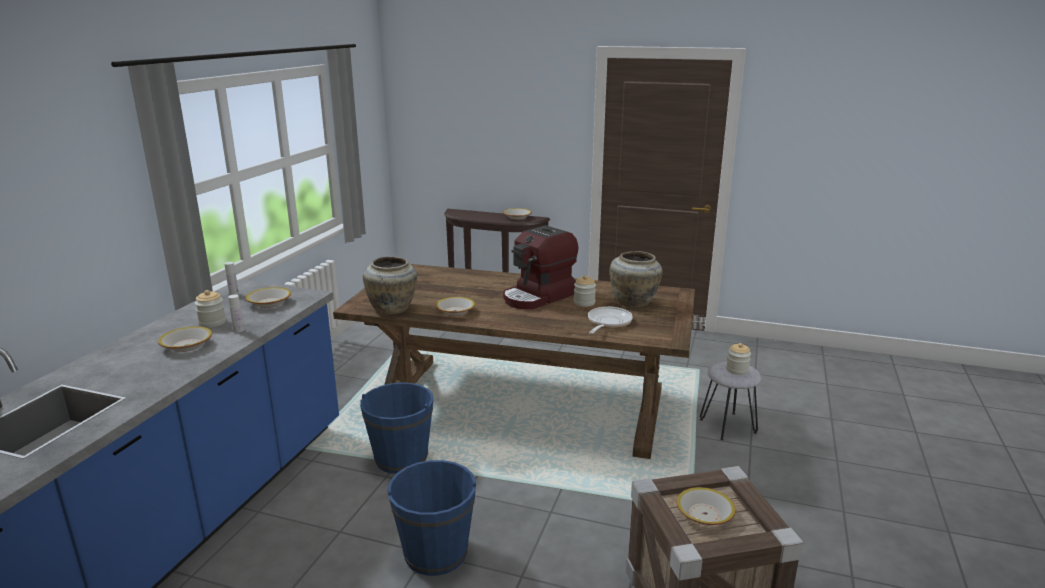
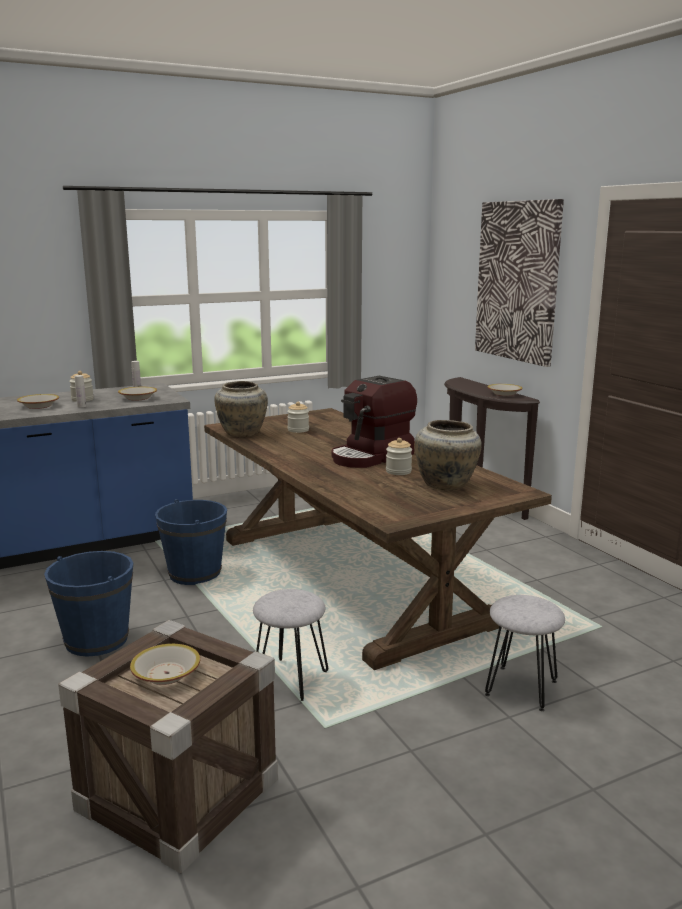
camera: 45 degrees right, 5 degrees down
bowl [435,297,475,316] -> none
coffee machine [503,225,578,309] -> coffee machine turned 45 degrees counterclockwise [331,376,417,468]
frying pan [588,307,633,334] -> none
jar [726,343,751,375] -> jar moved to [287,402,309,433]
none -> grey stool [253,589,328,703]
none -> picture [475,199,564,367]

